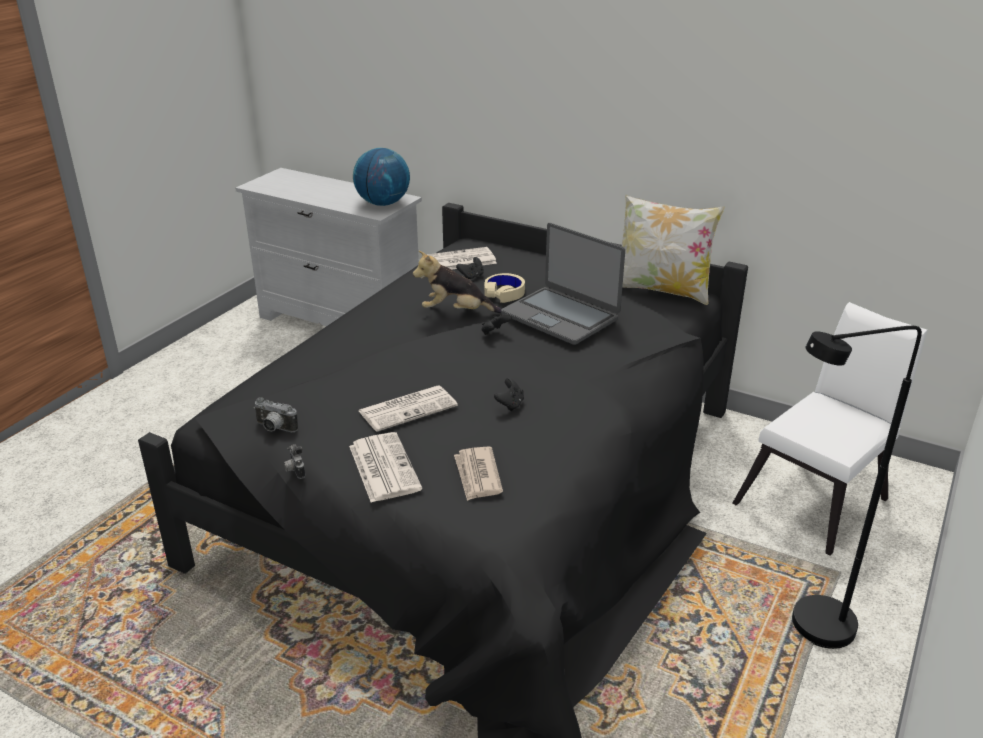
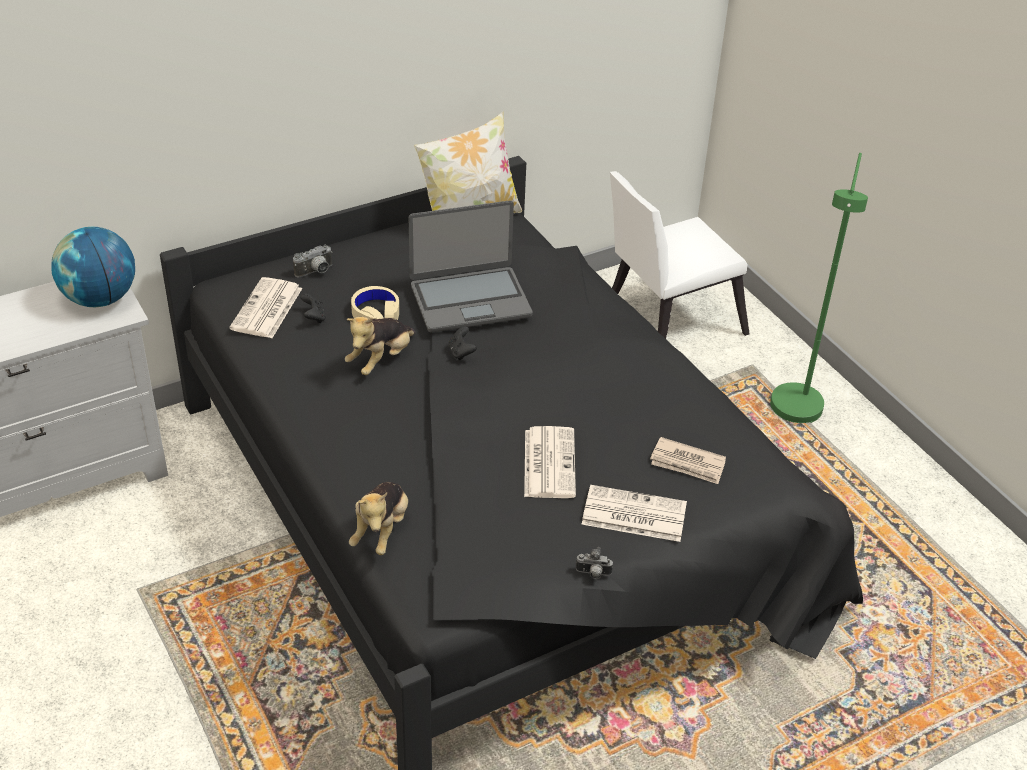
camera: 60 degrees left, 10 degrees up
camera [254,397,298,432] -> camera moved to [293,244,332,277]
black game controller [494,378,524,411] -> none
white chair [732,302,927,556] -> white chair turned 105 degrees counterclockwise [610,171,750,339]
black floor lamp [792,326,922,649] -> green floor lamp [770,153,868,423]
none -> plush toy [349,482,408,555]

